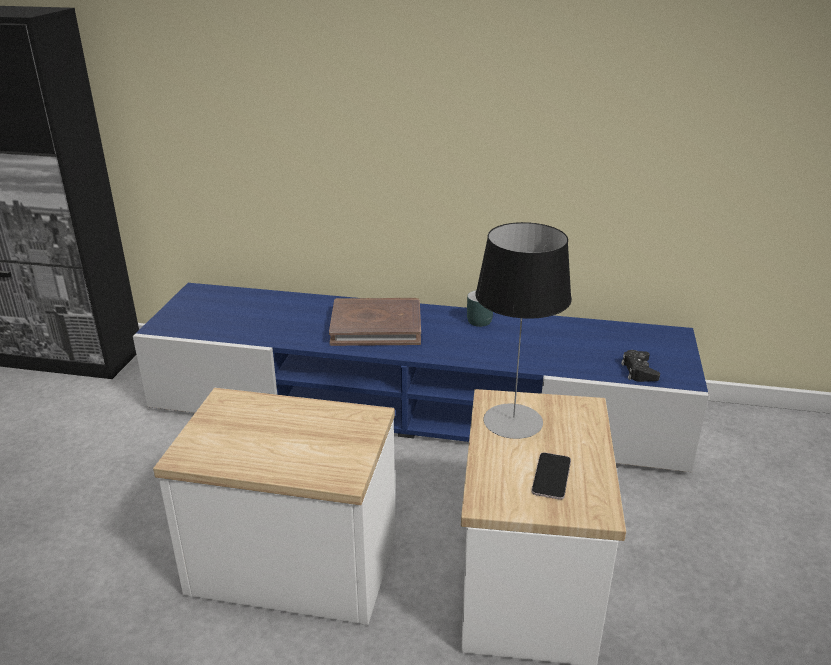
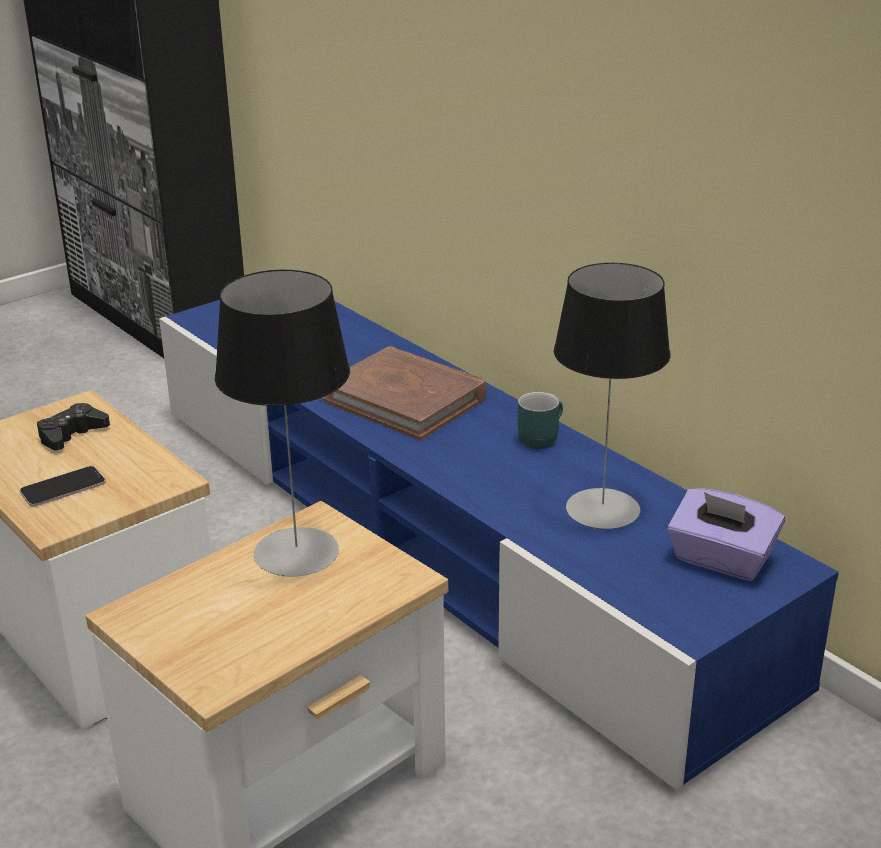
camera: 40 degrees right, 0 degrees up
phone [531,452,571,500] -> phone moved to [20,466,106,507]
black game controller [621,350,660,382] -> black game controller moved to [37,403,110,450]
none -> table lamp [554,263,671,529]
none -> purple tissue box [667,489,785,581]

